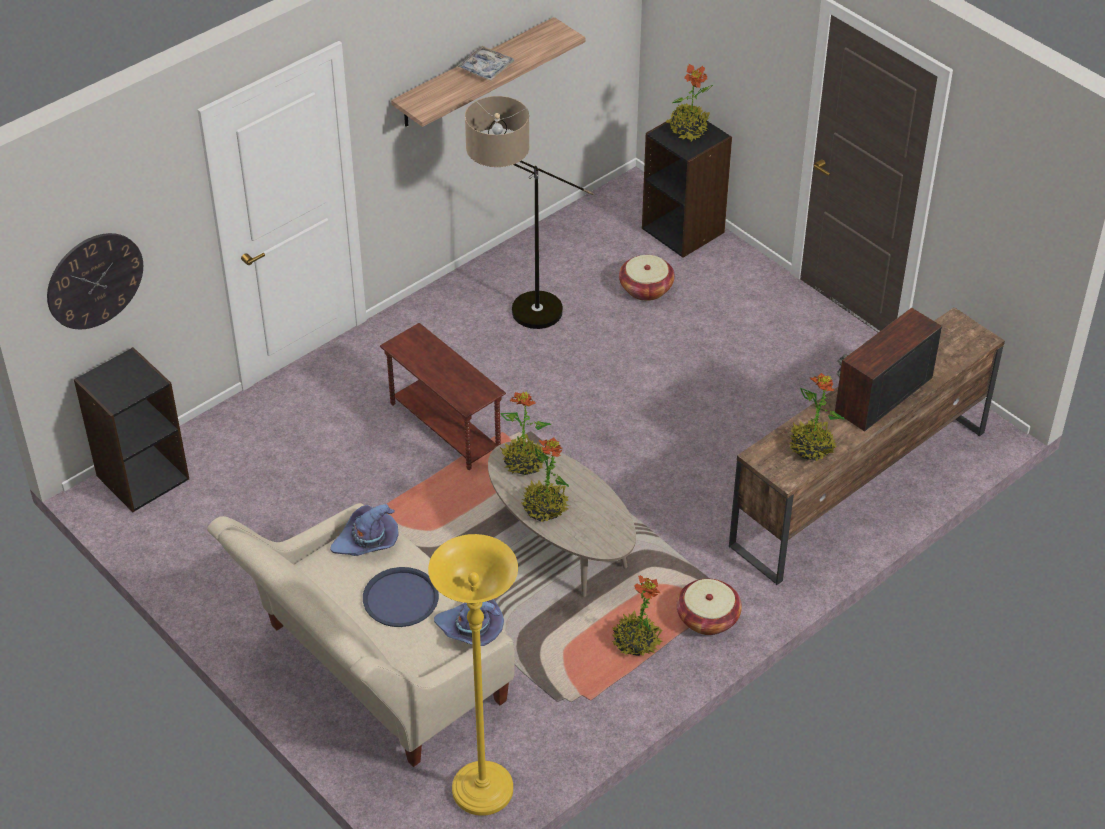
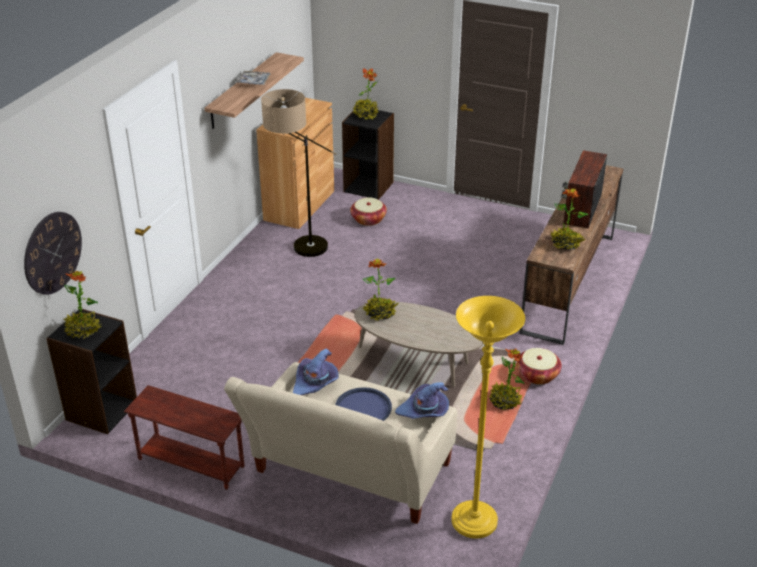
camera: 25 degrees left, 10 degrees down
brown side table [380,323,506,470] -> brown side table moved to [124,385,245,490]
potted plant [521,437,569,522] -> potted plant moved to [63,271,102,339]
none -> brown cabinet [256,98,334,229]

